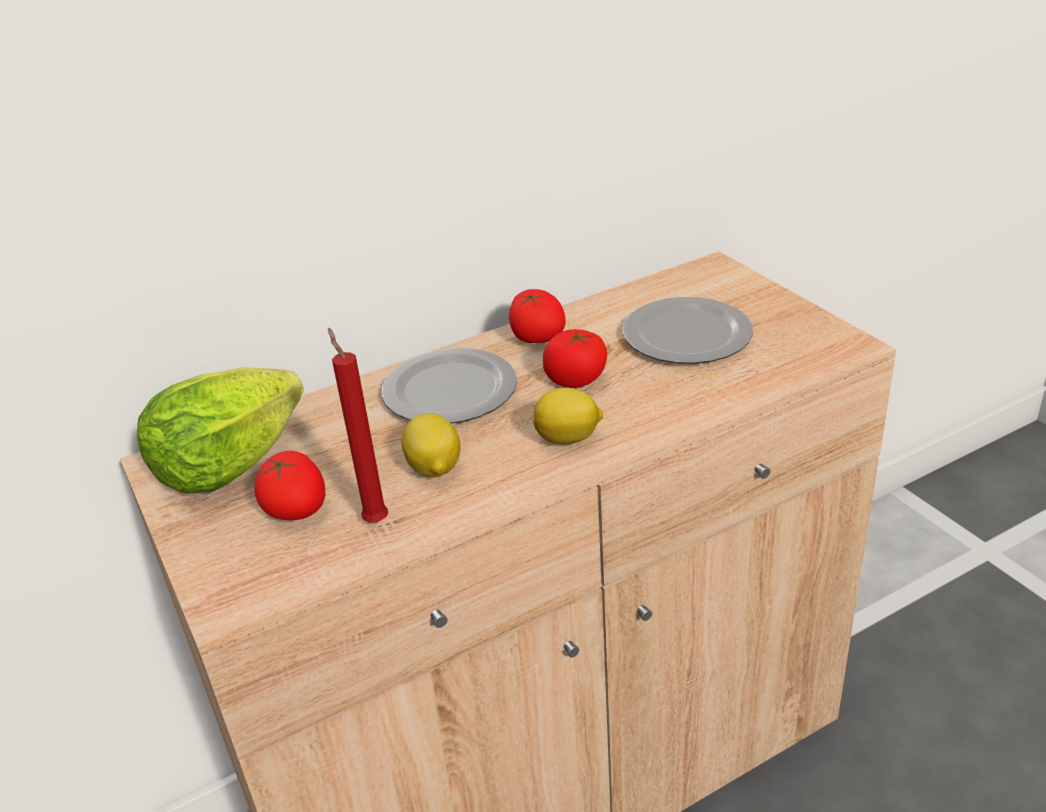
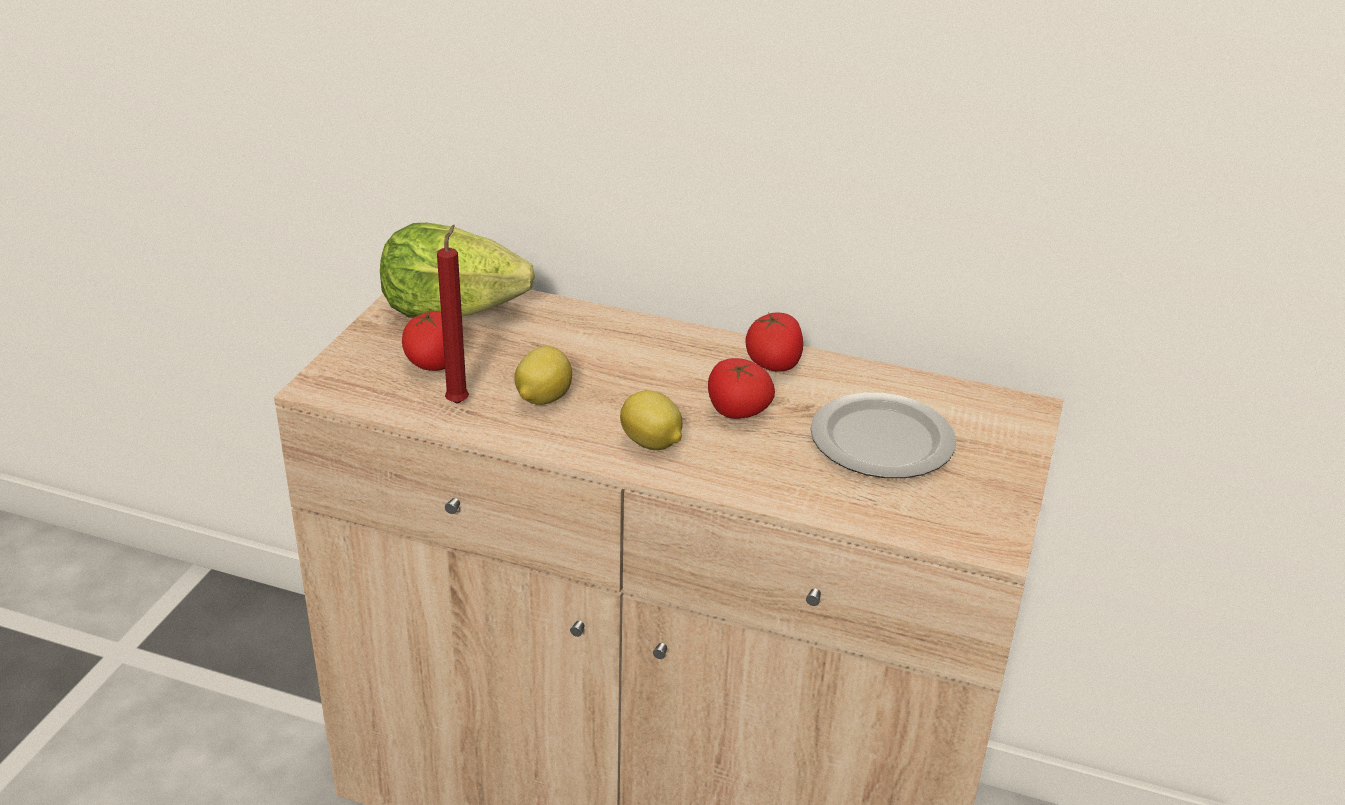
camera: 45 degrees right, 0 degrees up
plate [382,348,517,423] -> none

